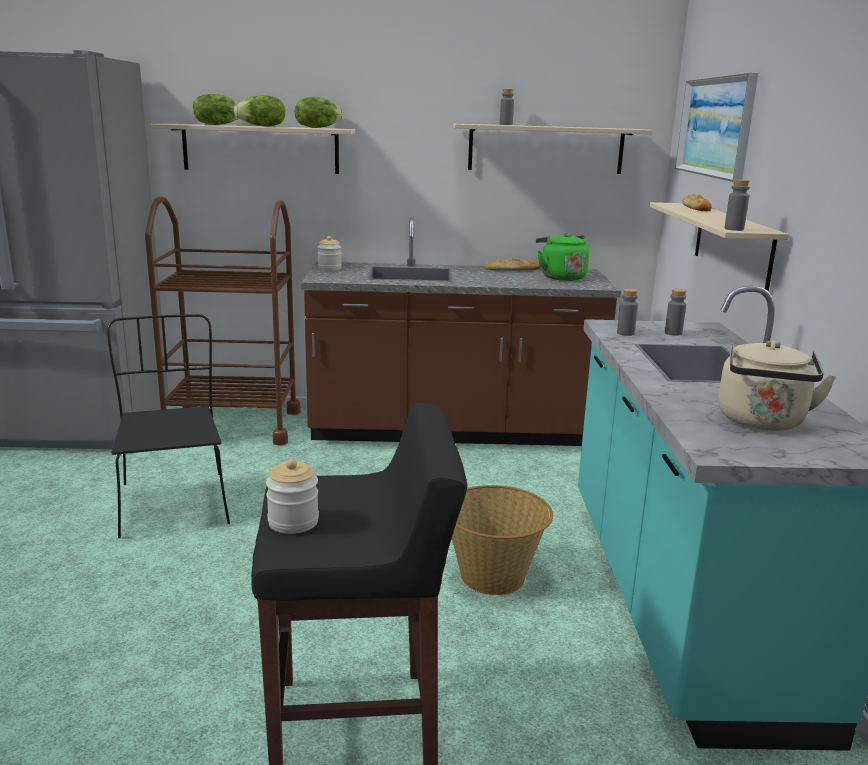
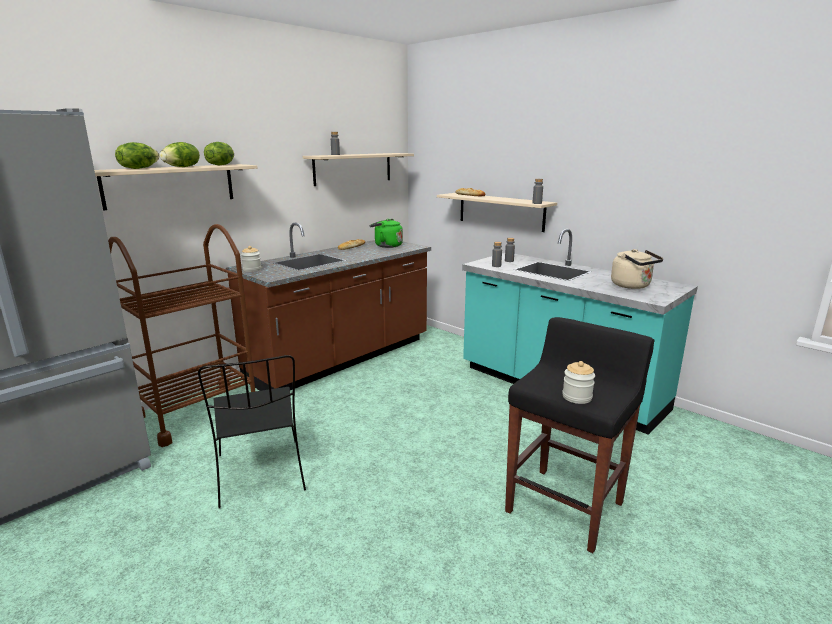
camera: 45 degrees left, 0 degrees up
black chair [107,314,230,538] -> black chair turned 135 degrees counterclockwise [198,355,306,508]
basket [452,485,553,595] -> none
picture [675,73,758,182] -> none

